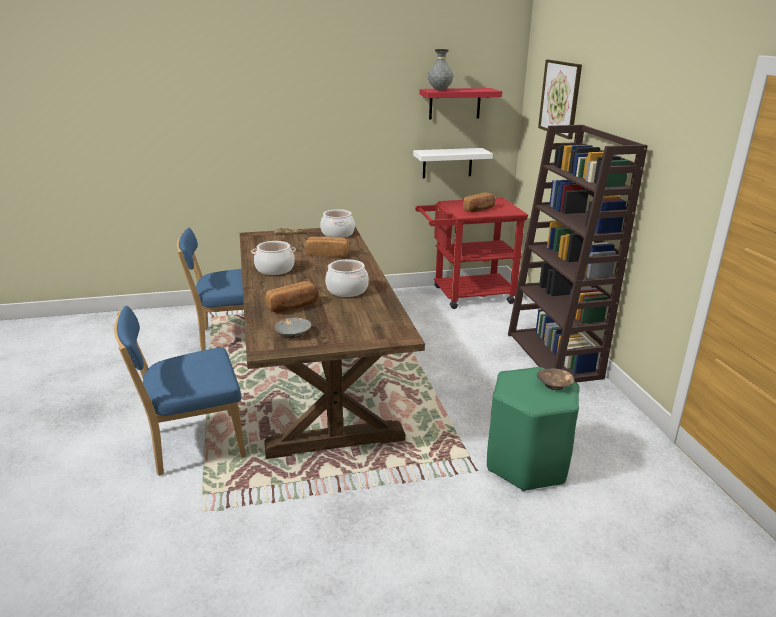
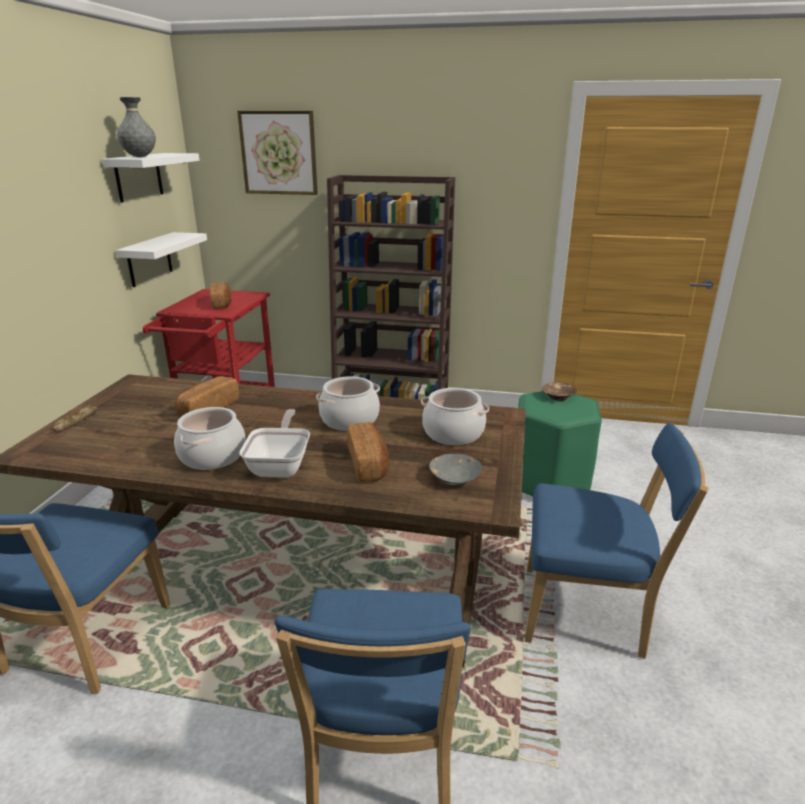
camera: 65 degrees left, 0 degrees up
cooking pot [320,209,355,238] -> cooking pot moved to [421,388,489,445]
red shelf [419,88,502,120] -> white shelf [102,153,200,203]
none -> frying pan [239,409,310,478]
none -> blue chair [525,422,708,659]

